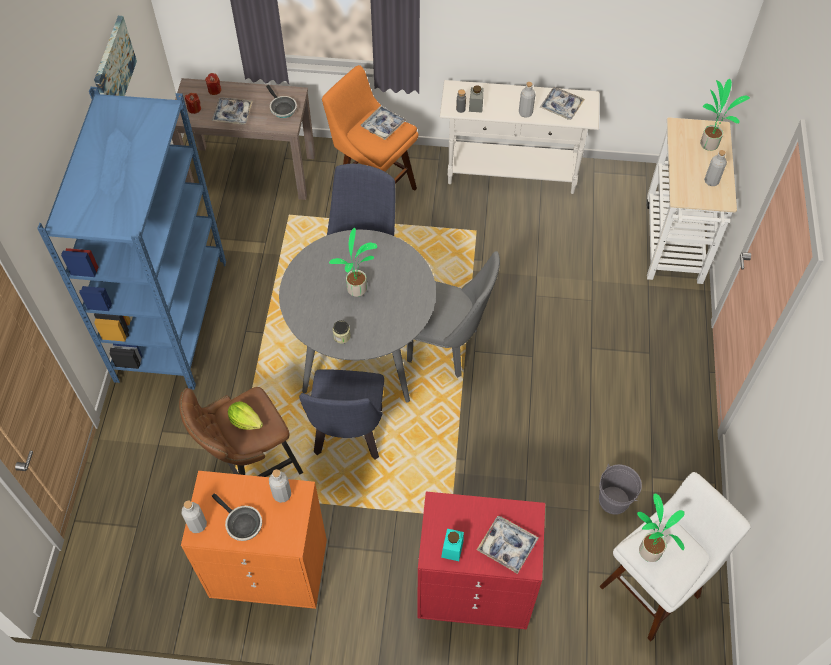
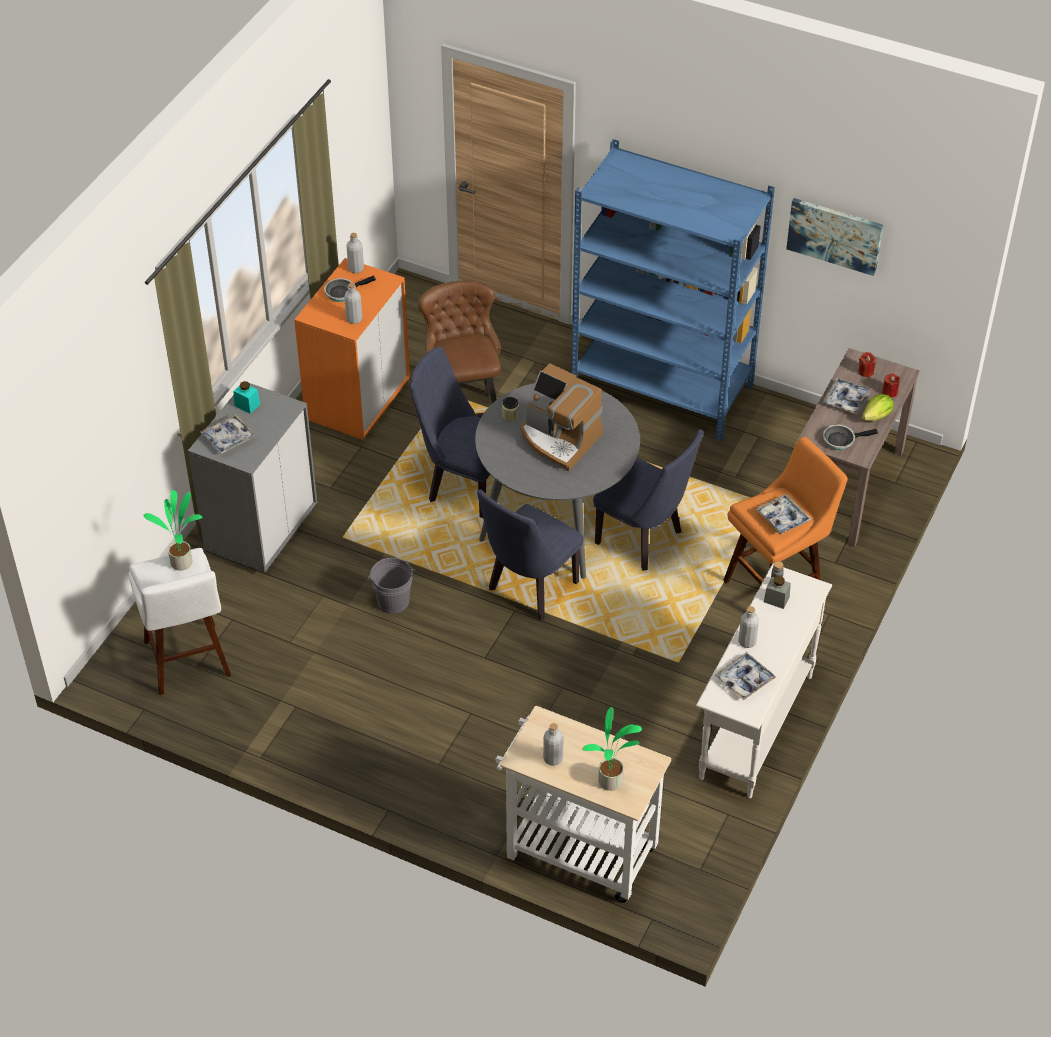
camera: 110 degrees right, 10 degrees down
lettuce [228,401,263,430] -> lettuce moved to [862,394,894,421]
potted plant [329,228,377,297] -> coffee machine [520,363,603,472]
grey chair [407,251,500,378] -> blue chair [477,489,584,620]
red cabinet [417,492,545,629] -> grey cabinet [188,383,317,573]
grey bucket [599,464,642,515] -> grey bucket moved to [368,558,415,614]

